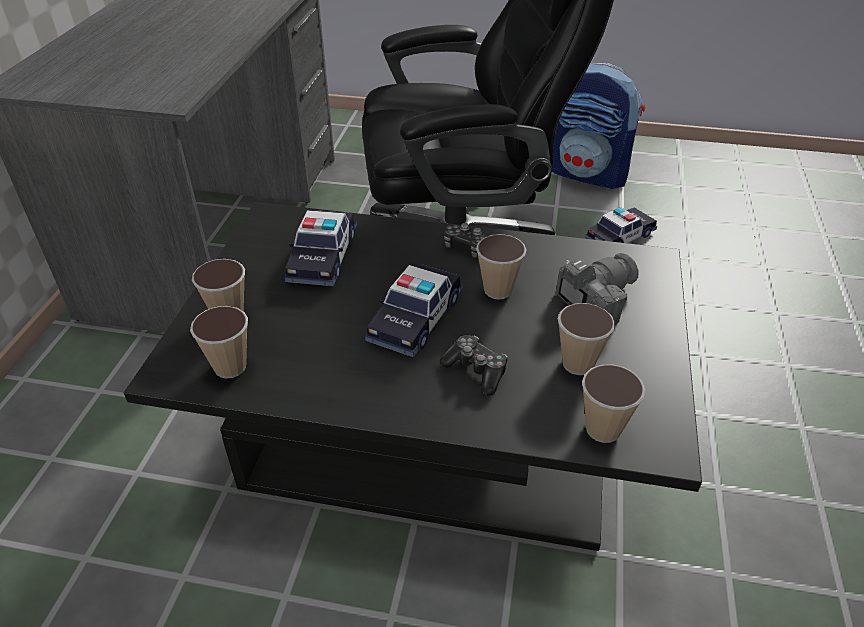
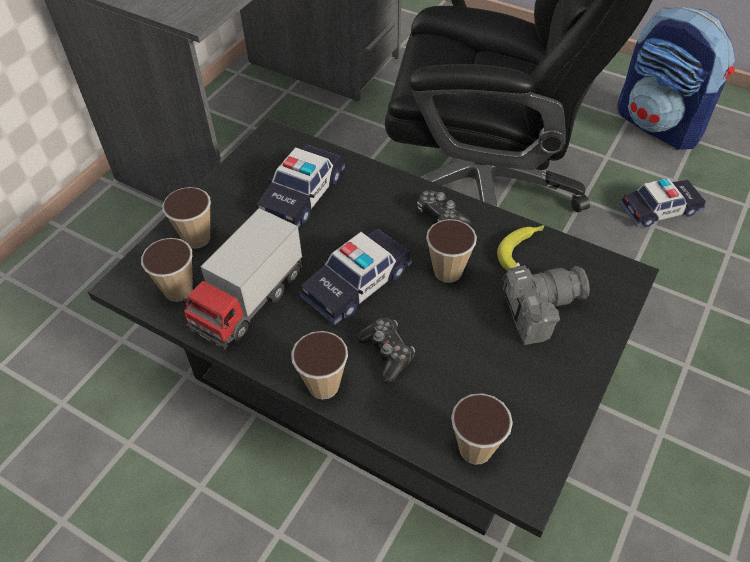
camera: 20 degrees right, 10 degrees up
cup [558,303,615,375] -> cup moved to [291,331,348,399]
none -> toy truck [183,208,302,350]
none -> banana [497,225,544,270]

